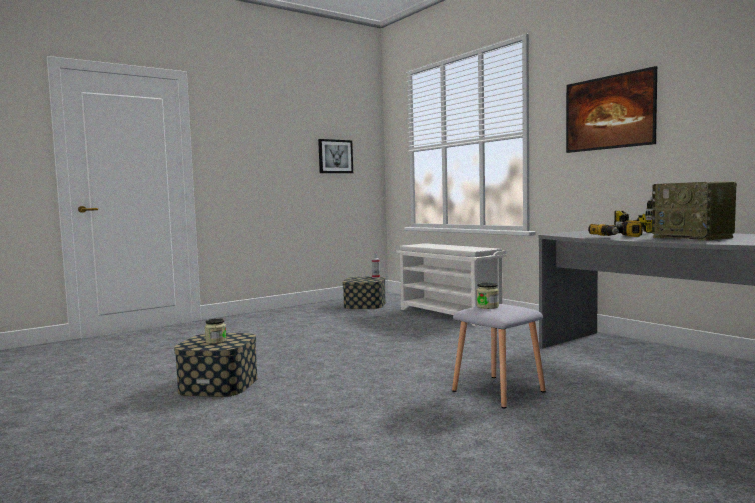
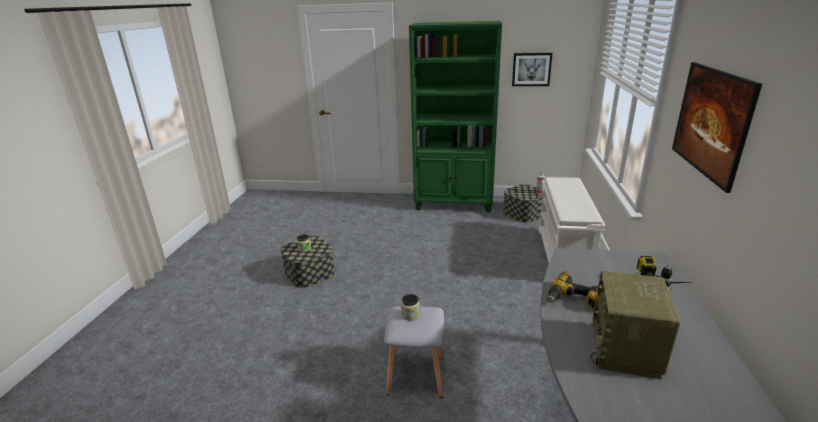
camera: 45 degrees right, 20 degrees up
none -> green bookcase [409,21,502,212]

